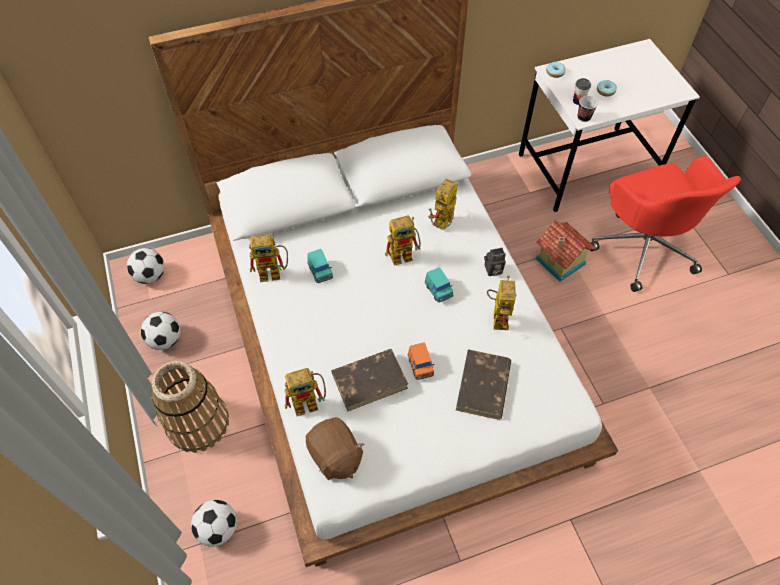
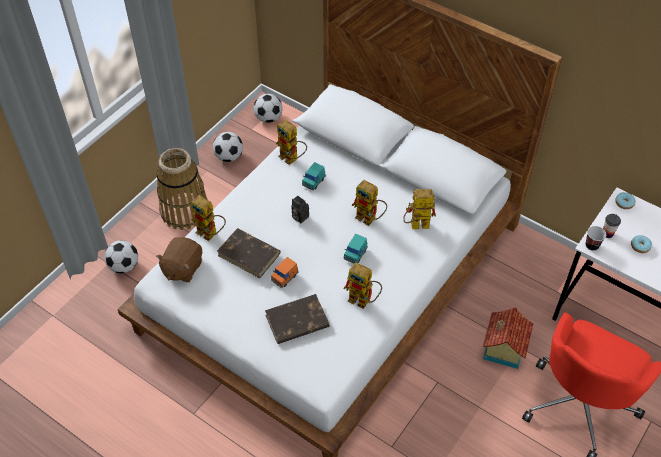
camera: 55 degrees right, 5 degrees down
camera [484,248,506,276] -> camera moved to [291,196,309,223]
toy robot [487,275,517,330] -> toy robot turned 60 degrees clockwise [343,263,382,309]

